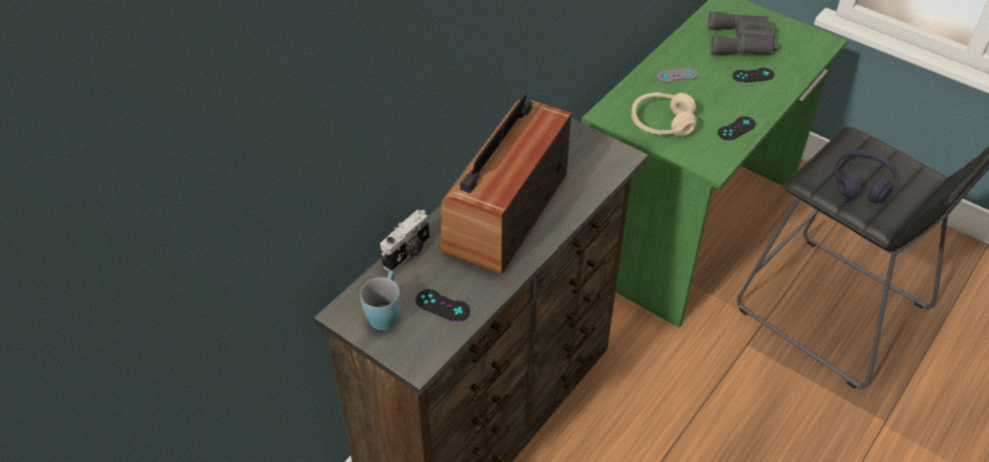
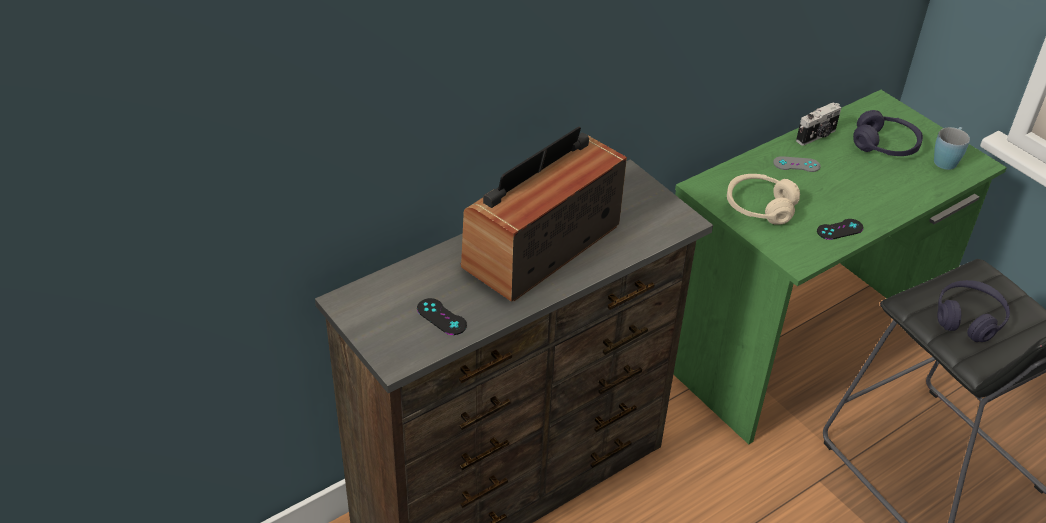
camera: 15 degrees right, 5 degrees down
blue mug [360,271,401,330] -> blue mug moved to [934,127,970,170]
camera [380,210,430,272] -> camera moved to [796,102,841,146]
grey binoculars [708,11,778,55] -> purple headphones [853,110,923,156]
black game controller [733,68,774,83] -> none

